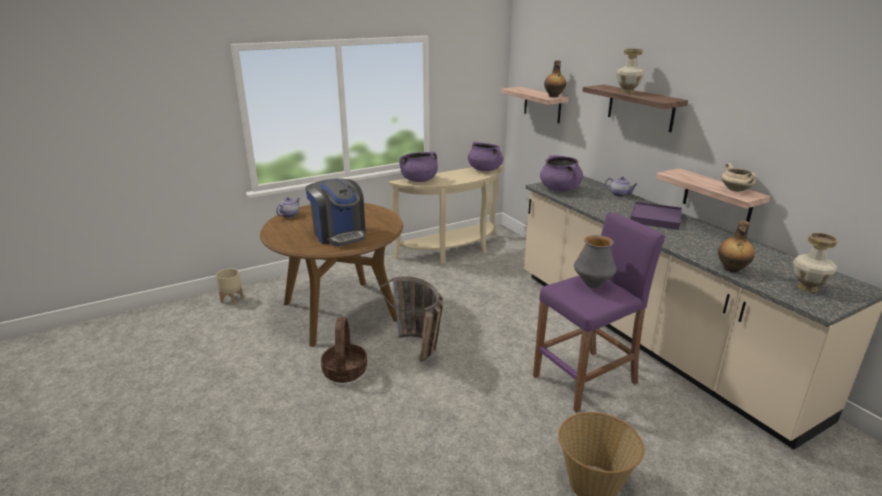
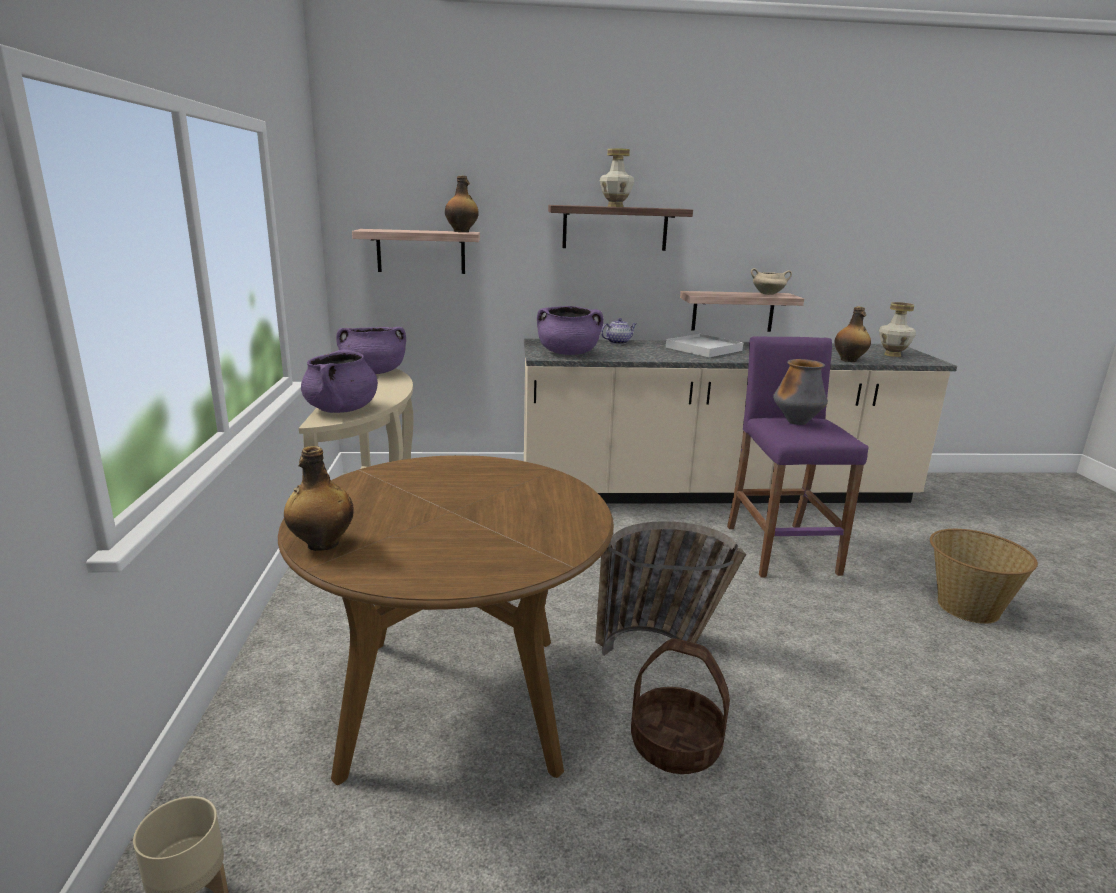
camera: 65 degrees left, 5 degrees down
teapot [276,197,300,218] -> bottle [284,446,354,551]
coffee machine [305,179,366,246] -> none
purple tray [630,202,682,230] -> white tray [666,334,743,357]

